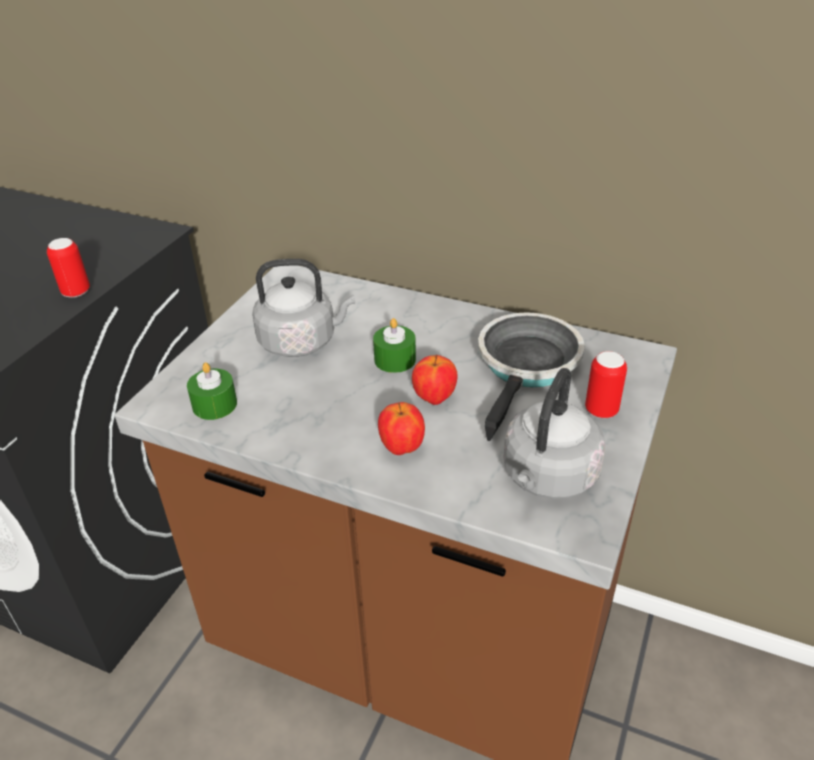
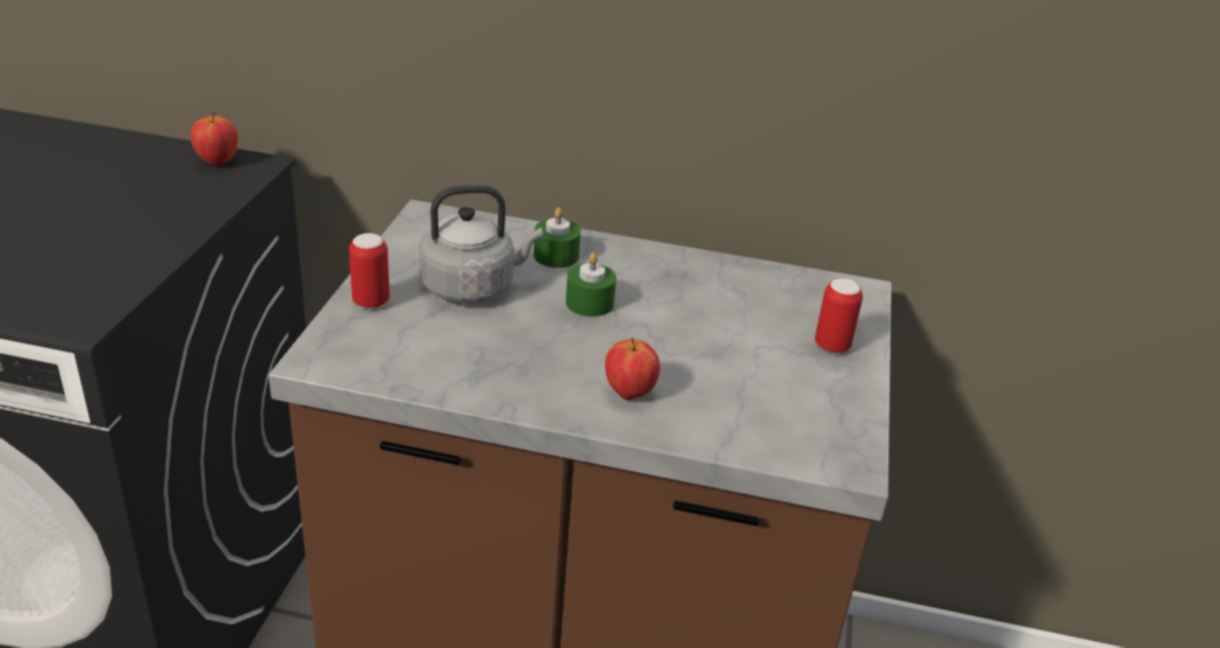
camera: 15 degrees left, 5 degrees down
can [47,238,90,298] -> can moved to [349,233,390,309]
green candle [187,362,237,420] -> green candle moved to [534,207,581,268]
apple [412,355,458,405] -> apple moved to [190,112,238,166]
frying pan [478,312,585,441] -> none
grey kettle [503,368,606,499] -> none

